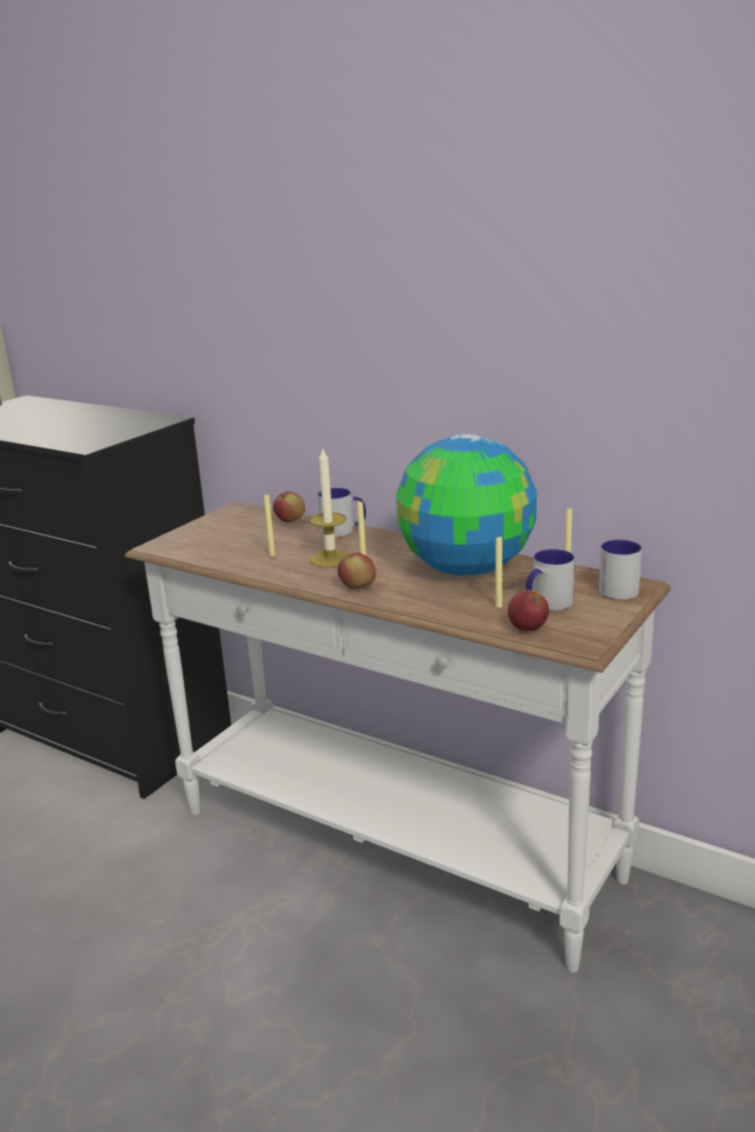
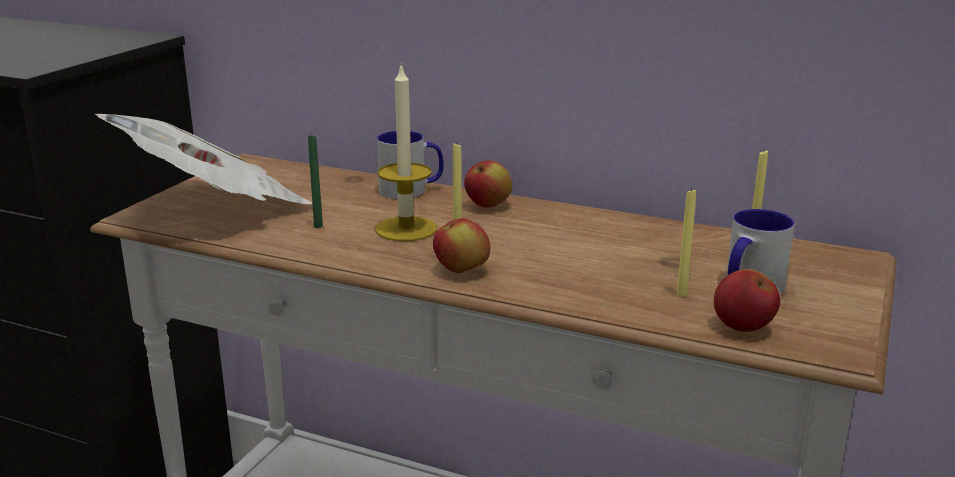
camera: 10 degrees left, 0 degrees up
yellow candle [264,494,275,557] -> green candle [308,135,323,228]
apple [273,491,305,523] -> apple moved to [464,160,512,208]
globe [396,434,537,575] -> none
mug [599,540,642,600] -> none
none -> newspaper [95,114,312,204]

